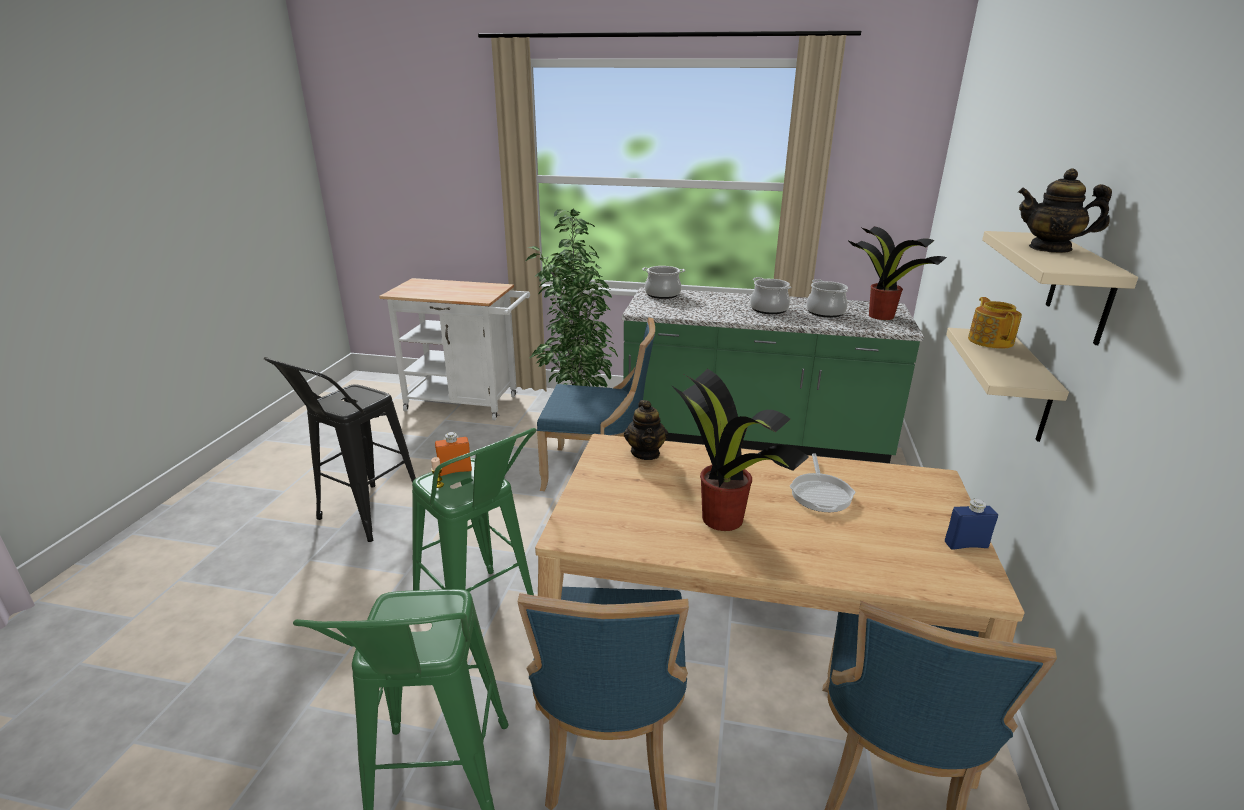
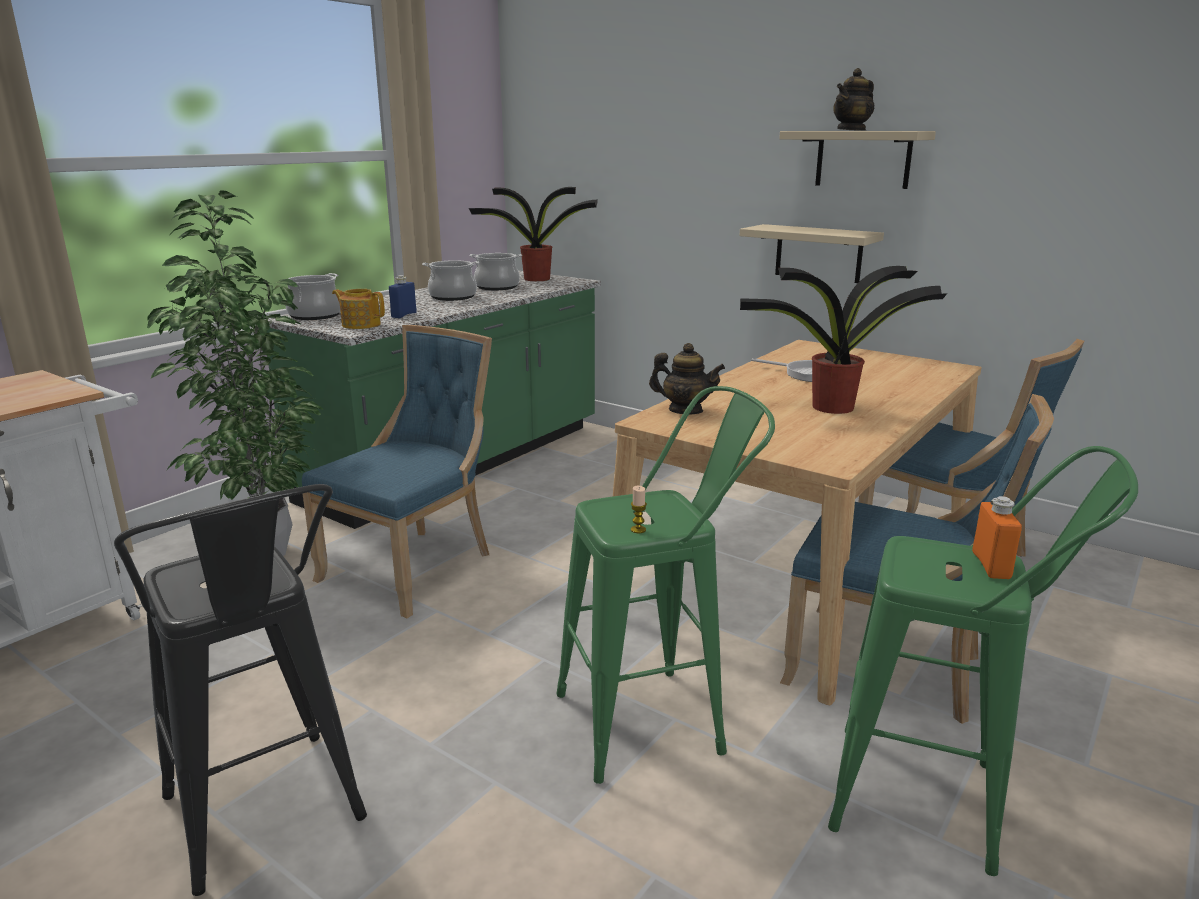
camera: 65 degrees left, 5 degrees down
orange bottle [435,432,472,476] -> orange bottle moved to [972,496,1022,579]
blue bottle [945,499,998,550] -> blue bottle moved to [389,275,417,318]
teapot [968,297,1022,349] -> teapot moved to [332,289,385,329]

